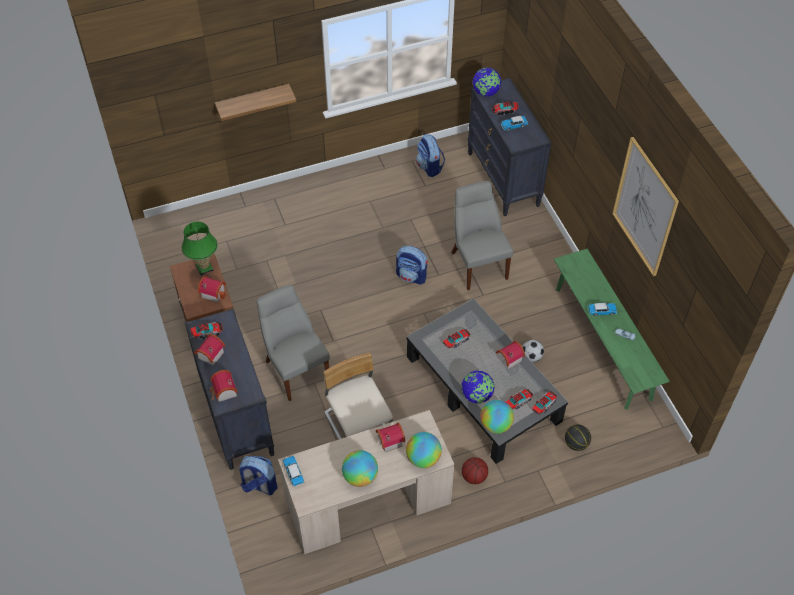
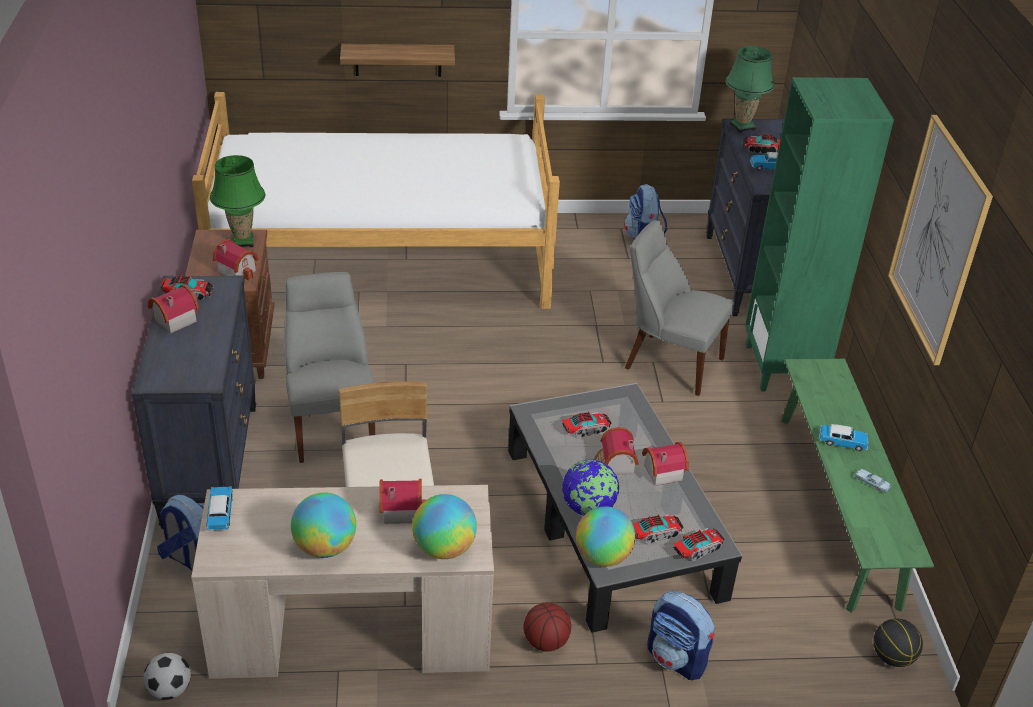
camera: 15 degrees right, 15 degrees down
toy house [210,370,238,402] -> toy house moved to [594,427,639,474]
backpack [396,246,428,285] -> backpack moved to [647,591,714,680]
grey chair [451,181,513,290] -> grey chair turned 60 degrees counterclockwise [625,220,734,396]
globe [473,68,501,97] -> green table lamp [726,46,774,133]
football [522,340,544,362] -> football moved to [144,653,191,700]
basketball [565,424,591,451] -> basketball moved to [873,618,923,667]
none -> bed [192,92,560,309]
none -> green bookcase [745,77,894,392]

